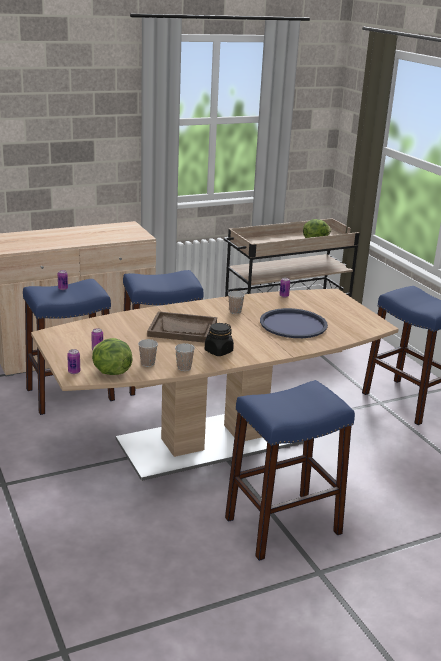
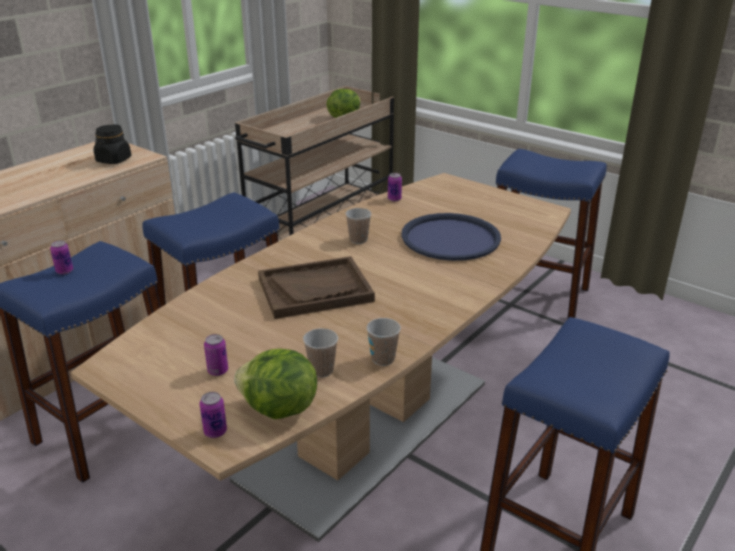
camera: 25 degrees left, 5 degrees up
black jar [205,323,234,356] -> black jar moved to [94,124,131,164]

